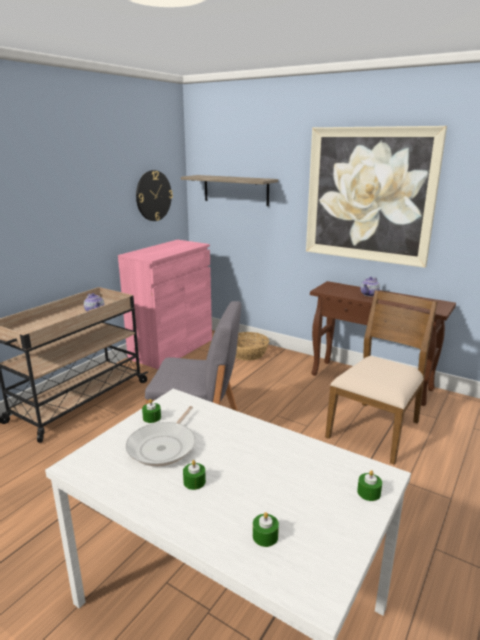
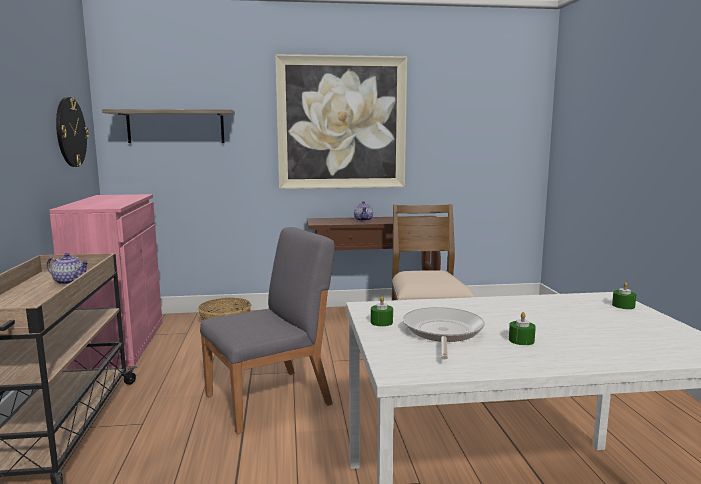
camera: 40 degrees left, 10 degrees down
frying pan [126,406,195,466] -> frying pan turned 150 degrees counterclockwise [403,307,485,359]
green candle [253,512,279,547] -> none

